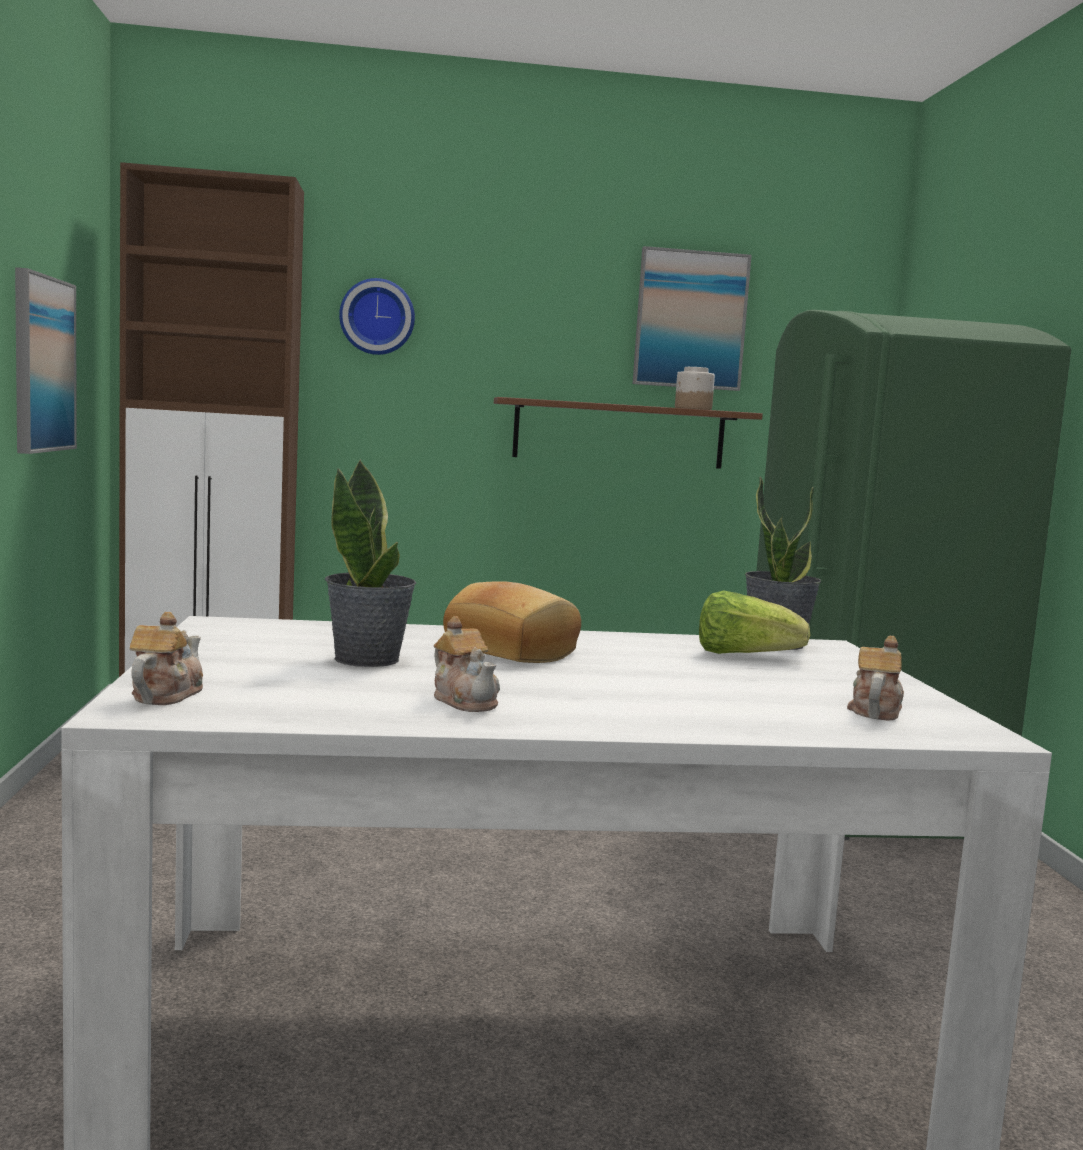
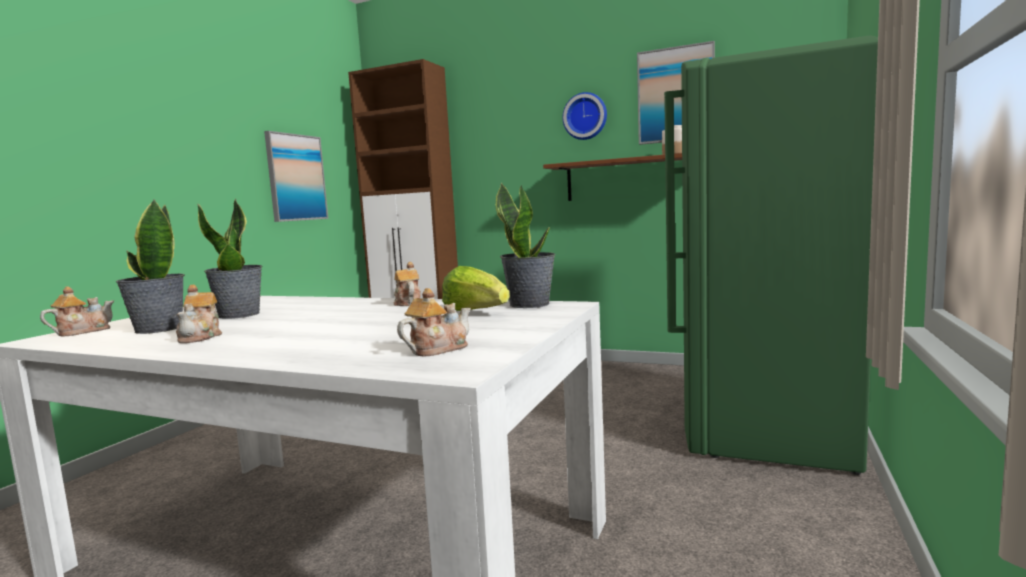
camera: 30 degrees right, 0 degrees up
wall clock [339,278,415,355] -> wall clock moved to [562,92,607,140]
bread [443,581,581,663] -> none
none -> potted plant [115,200,185,334]
none -> teapot [393,262,421,306]

